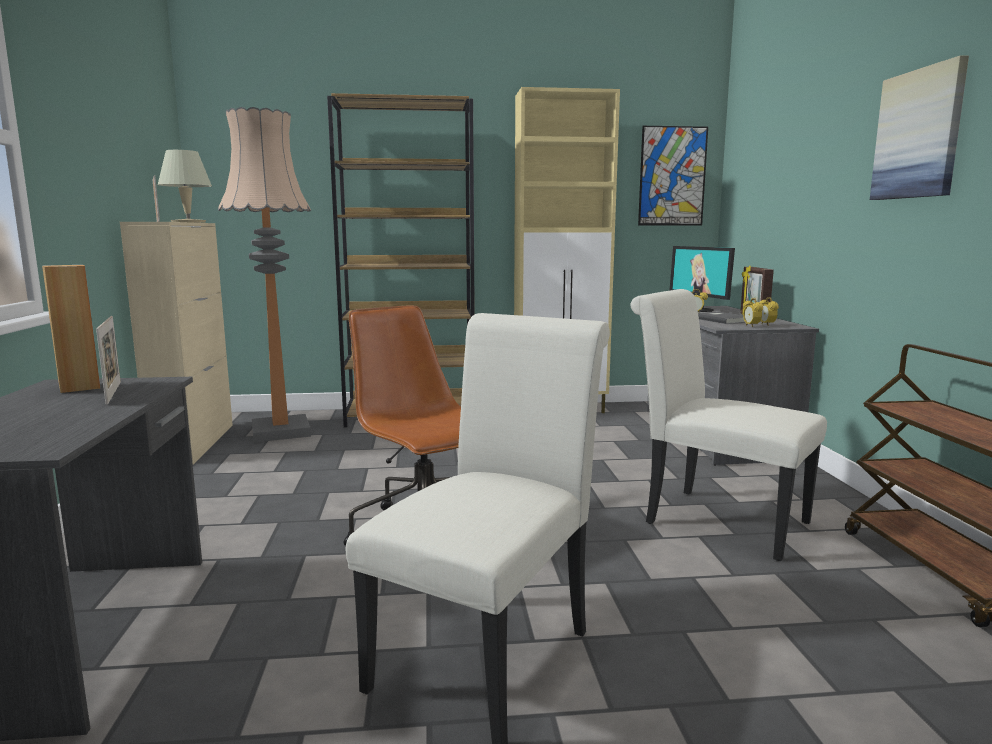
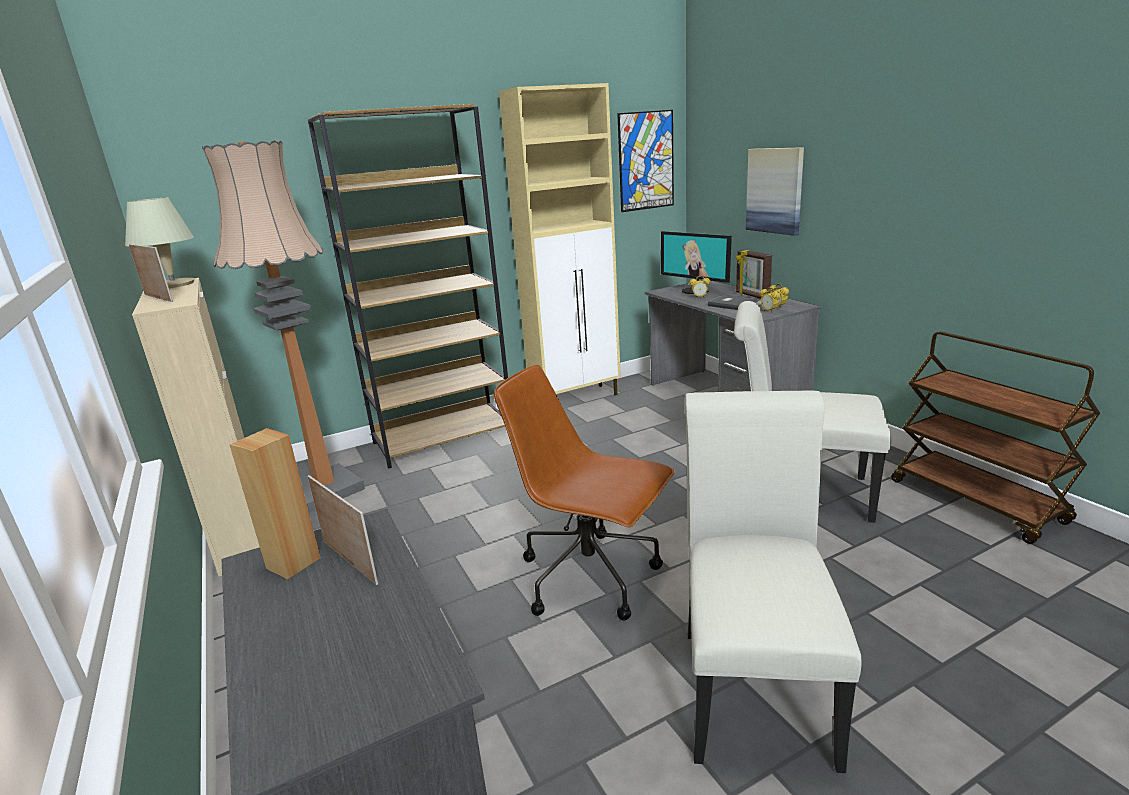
camera: 20 degrees left, 10 degrees up
picture [870,55,969,200] -> picture moved to [746,147,804,236]

